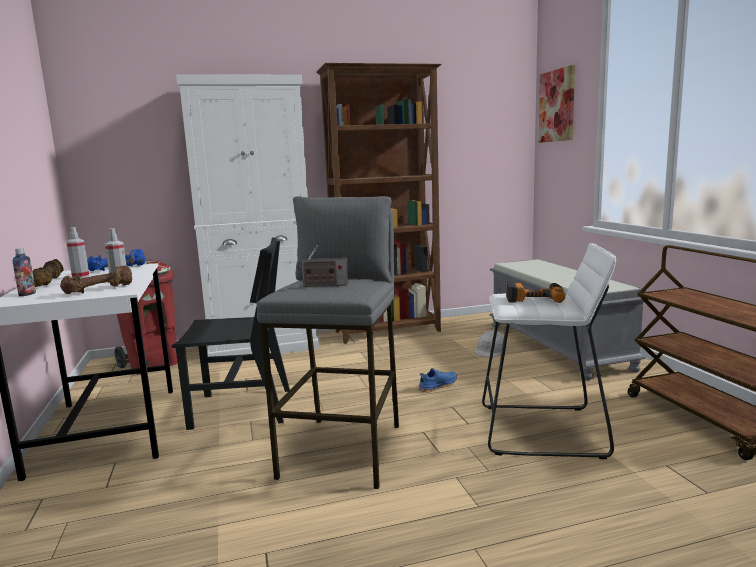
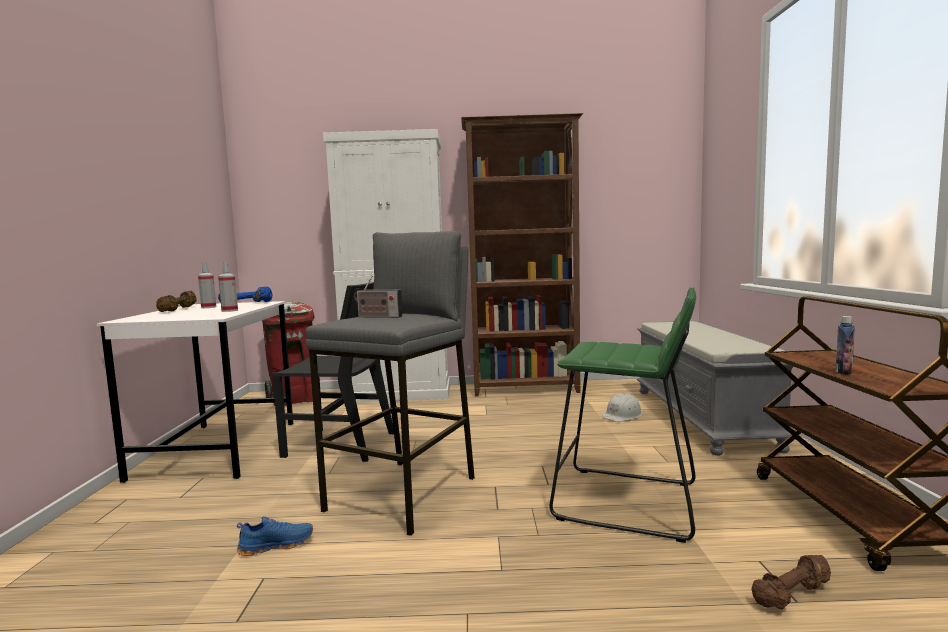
camera: 15 degrees right, 5 degrees down
bottle [13,248,36,296] -> bottle moved to [835,316,855,375]
brown dumbbell [60,265,132,294] -> brown dumbbell moved to [752,555,831,610]
blue shoe [419,368,457,392] -> blue shoe moved to [237,516,313,556]
white stool [482,243,616,459] -> green stool [549,288,696,543]
power drill [506,281,565,303] -> none
picture [538,65,575,143] -> none

